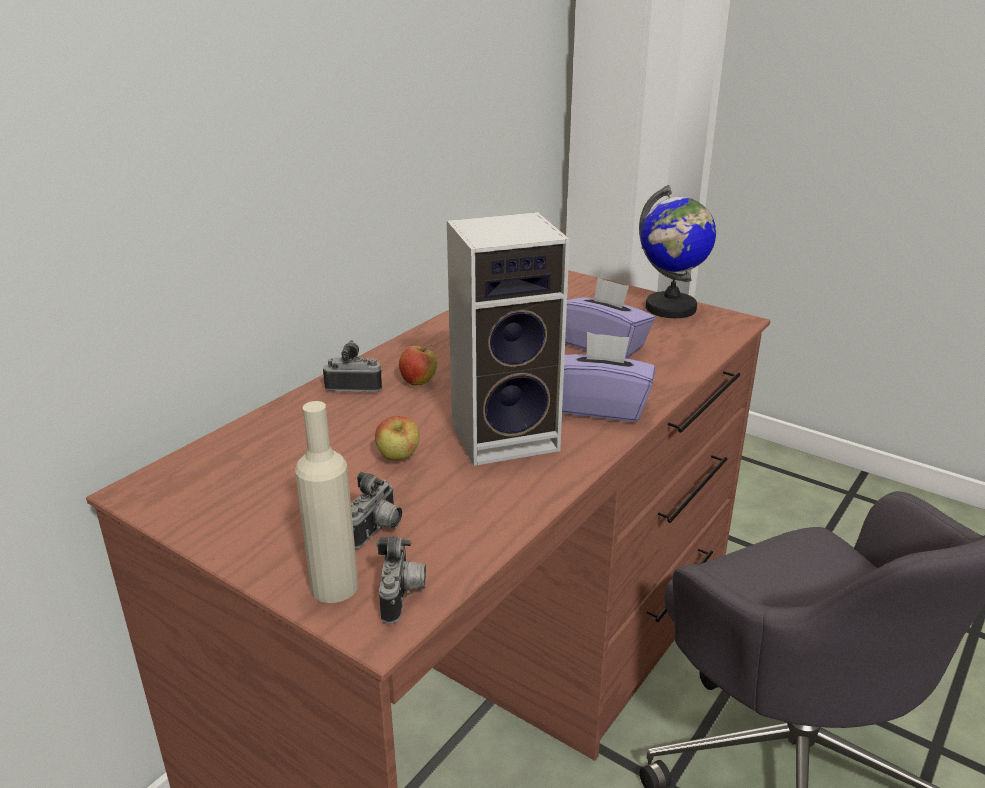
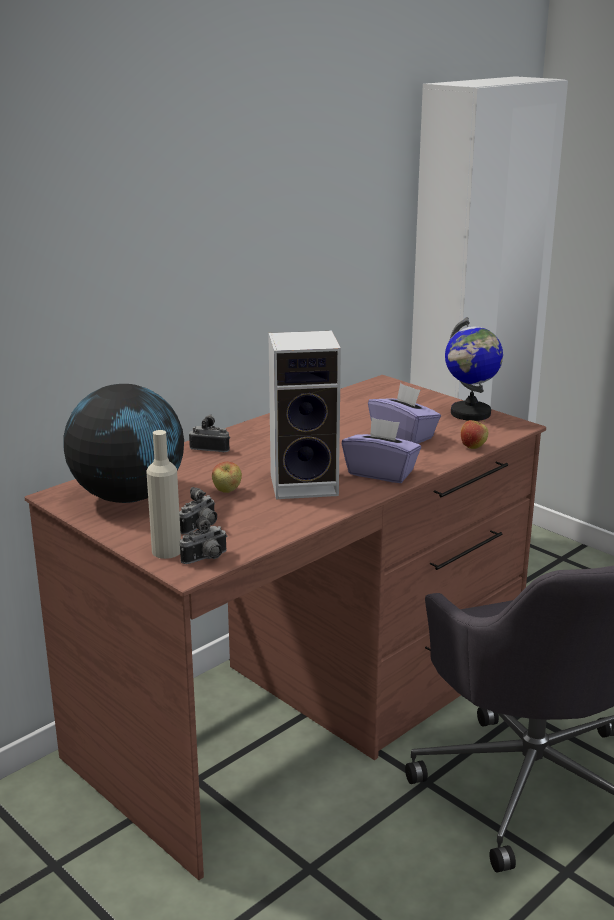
camera: 10 degrees right, 5 degrees down
camera [376,537,426,624] -> camera turned 45 degrees clockwise [180,515,227,564]
apple [399,344,437,386] -> apple moved to [461,420,488,449]
none -> globe [63,384,184,503]

